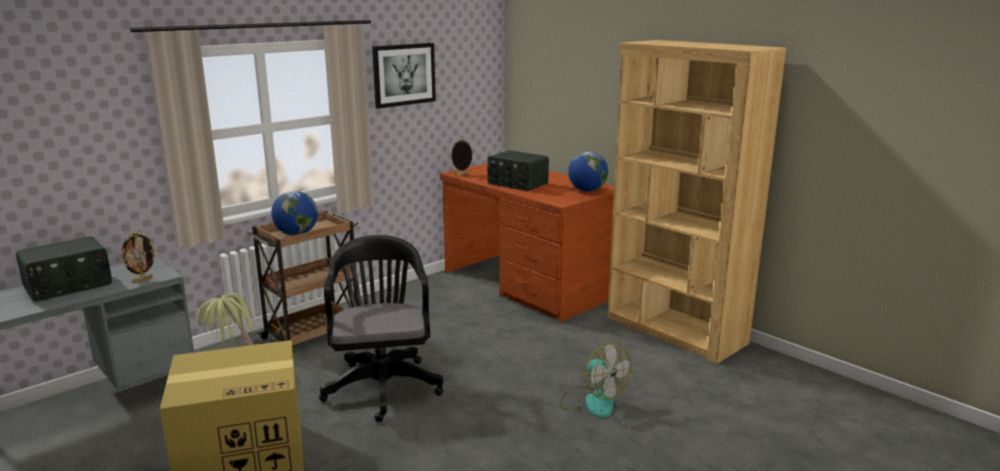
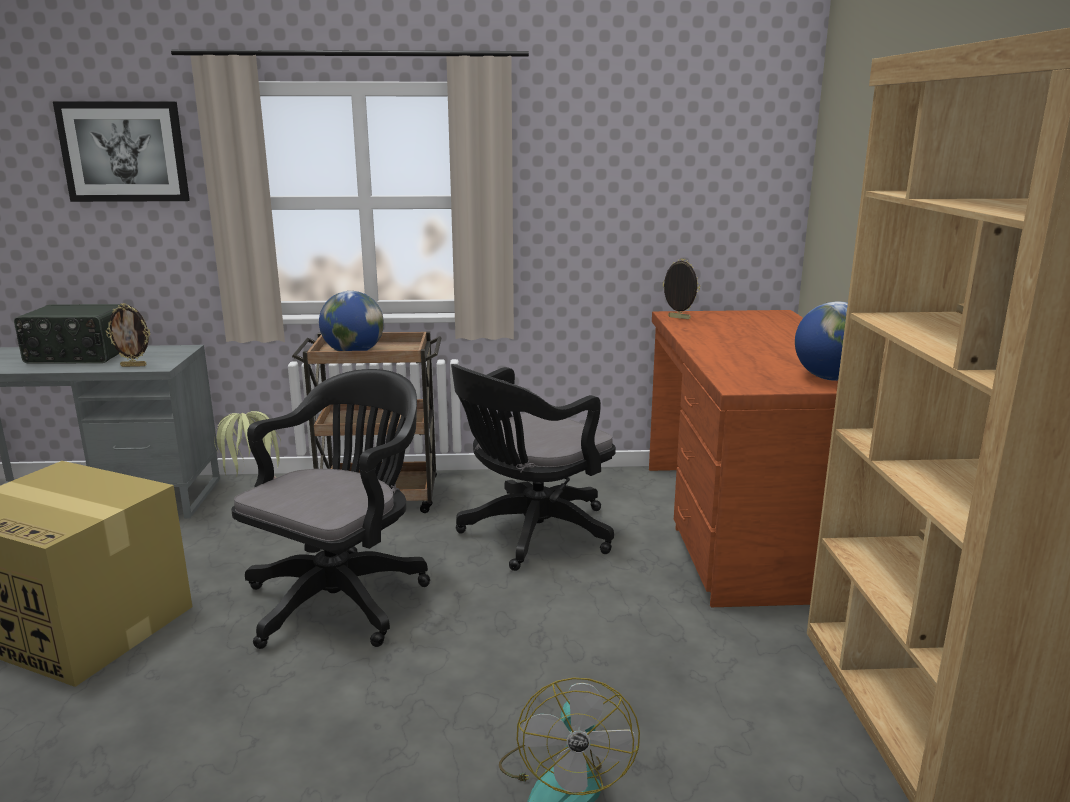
camera: 40 degrees right, 0 degrees up
picture [372,43,436,109] -> picture moved to [53,101,190,202]
radio [487,150,549,191] -> none
none -> black office chair [451,364,616,571]

